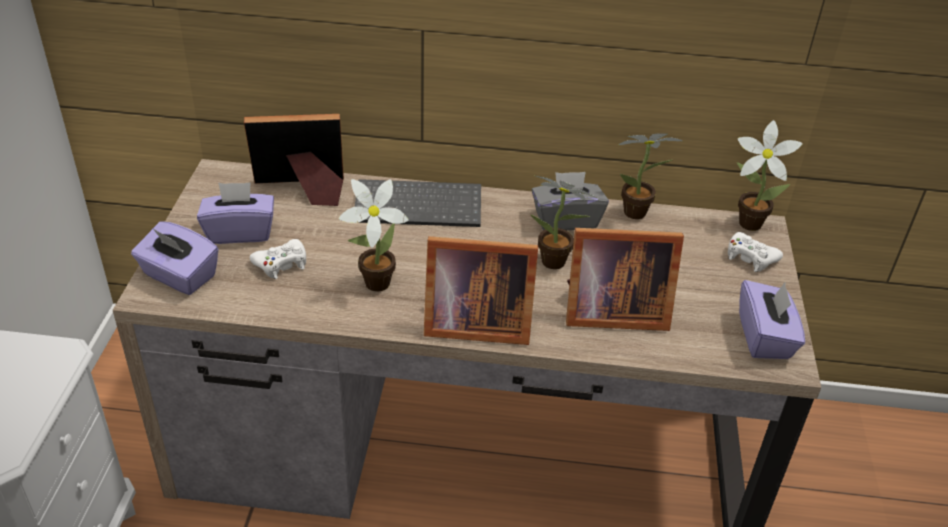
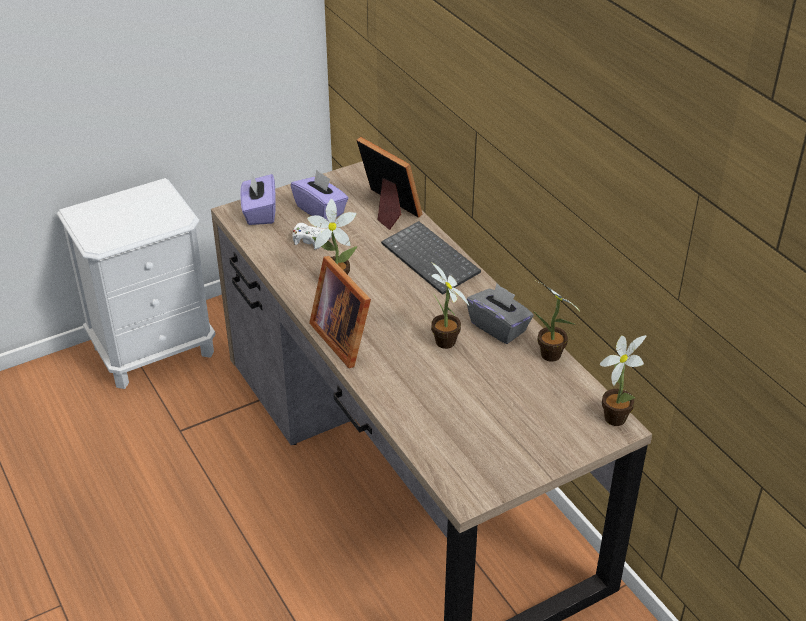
camera: 55 degrees right, 0 degrees up
picture frame [566,228,684,331] -> none
white game controller [728,232,783,272] -> none
purple tissue box [739,280,805,359] -> none

